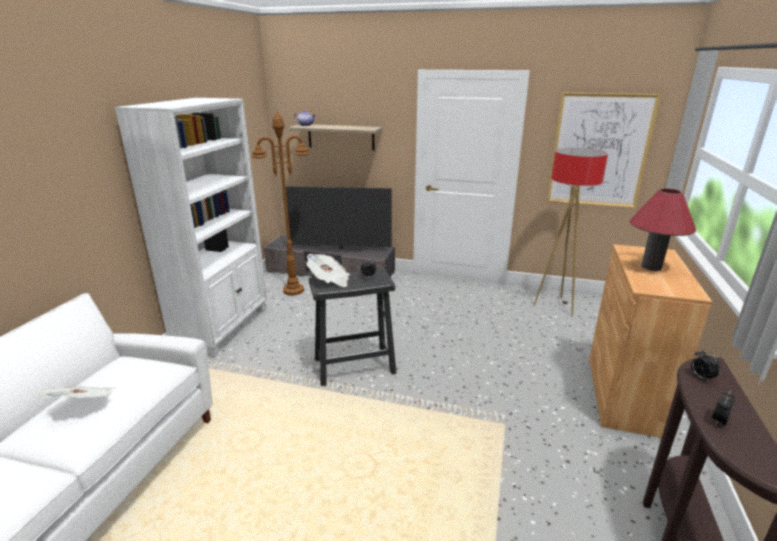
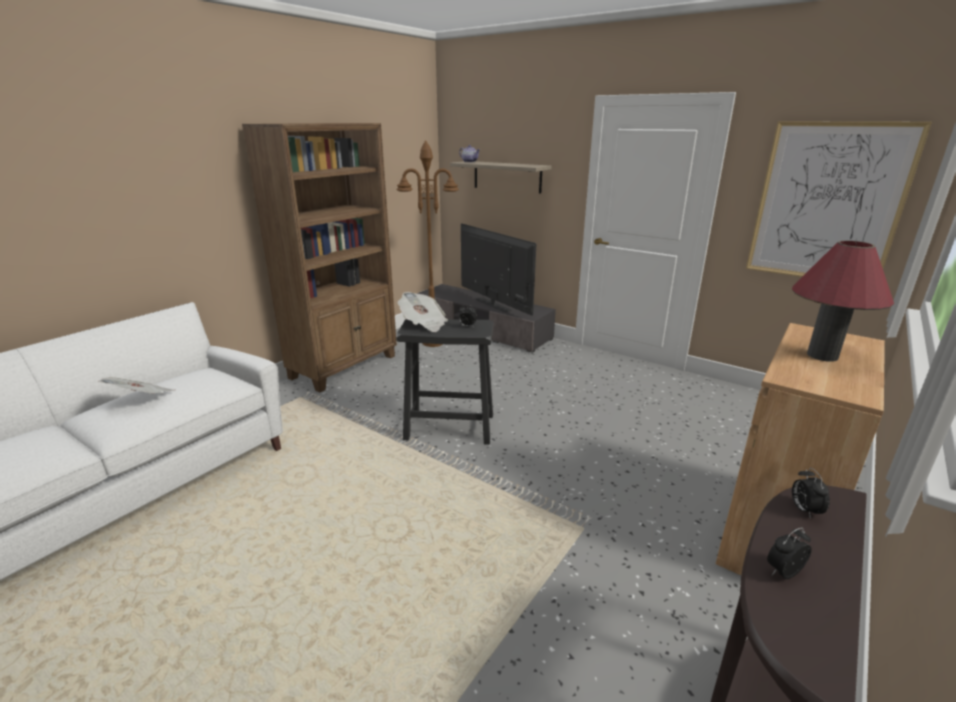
camera: 20 degrees right, 0 degrees up
white bookcase [115,98,267,358] -> brown bookcase [242,123,397,393]
television [286,187,392,252] -> television turned 150 degrees counterclockwise [461,223,536,316]
floor lamp [533,148,608,316] -> none

